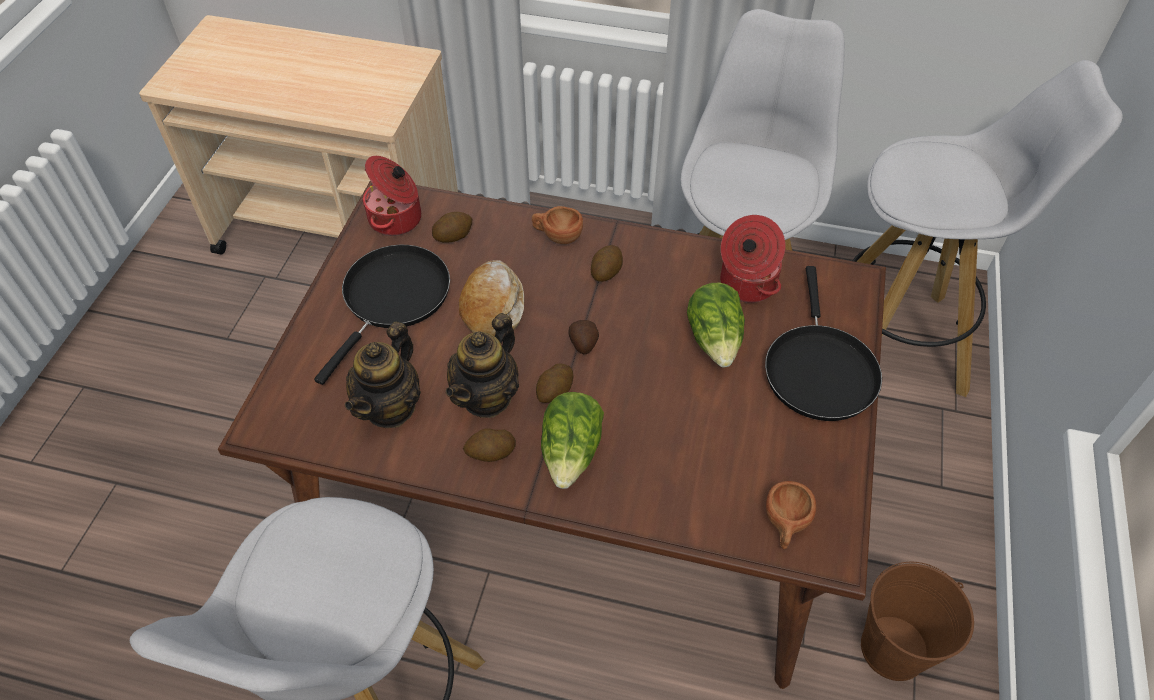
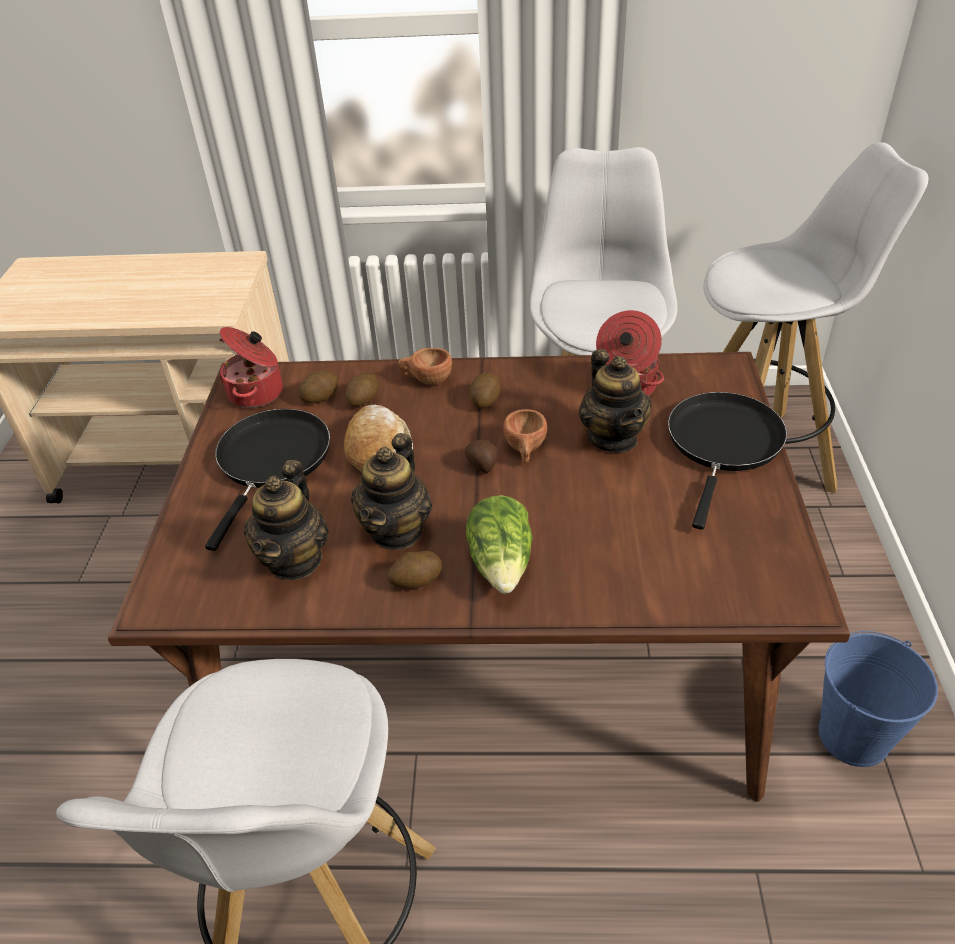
camera: 10 degrees left, 10 degrees down
potato [536,363,573,403] -> potato moved to [346,372,378,406]
lettuce [687,283,745,367] -> teapot [579,349,652,453]
black frying pan [765,266,882,421] -> black frying pan turned 150 degrees counterclockwise [668,392,787,530]
brown cup [766,481,816,549] -> brown cup moved to [503,409,547,463]
brown bucket [861,562,974,681] -> blue bucket [818,631,938,767]

